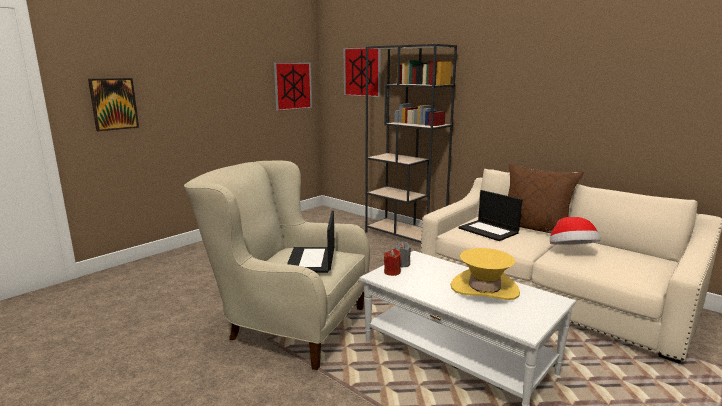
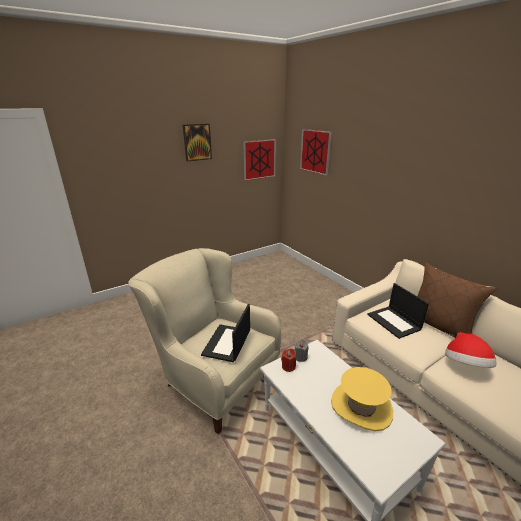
camera: 15 degrees right, 10 degrees up
picture [88,78,139,131] -> picture moved to [183,124,212,161]
bookcase [365,44,457,243] -> none

